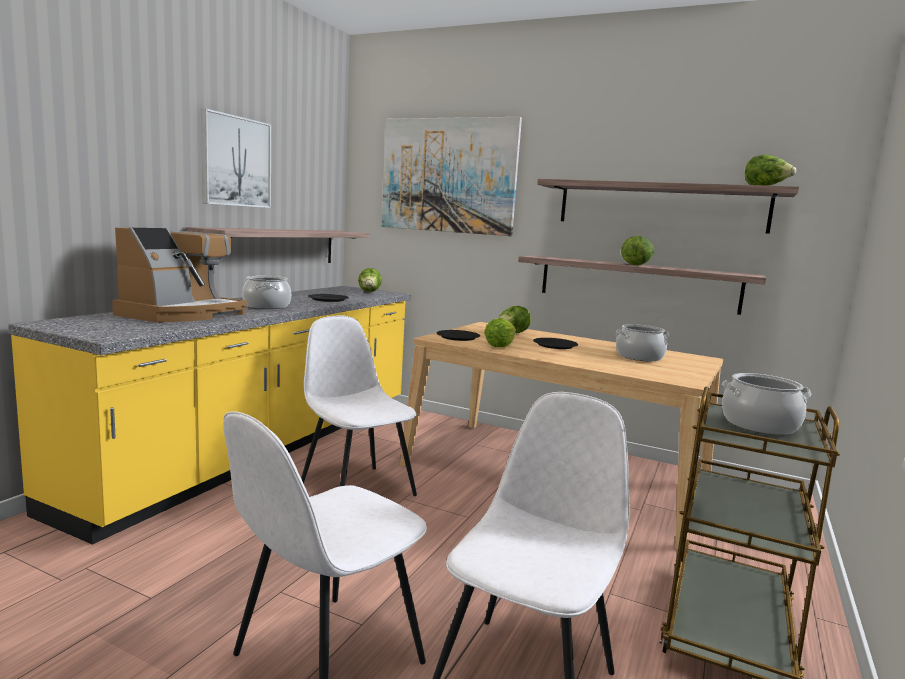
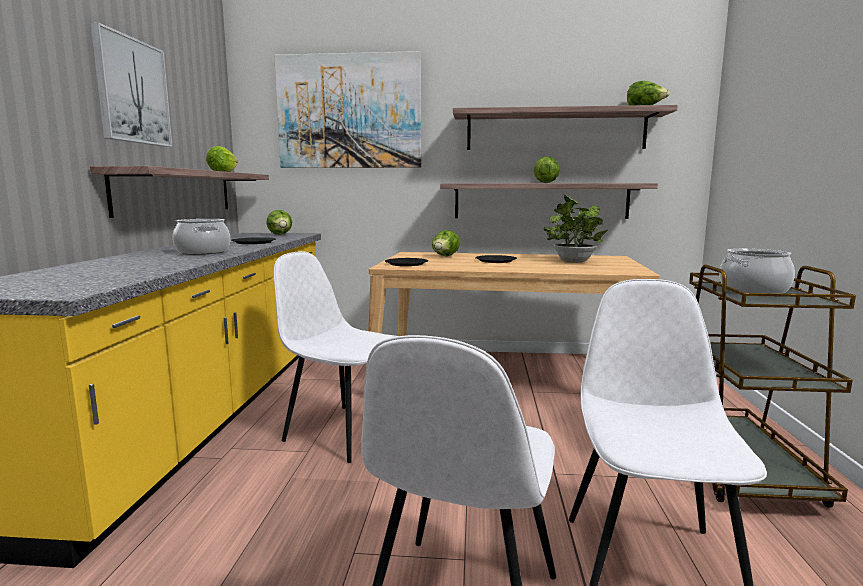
camera: 20 degrees left, 0 degrees up
coffee machine [112,228,248,323] -> none
lettuce [484,318,516,347] -> lettuce moved to [206,146,238,172]
cooking pot [616,324,669,361] -> potted plant [544,195,607,263]

